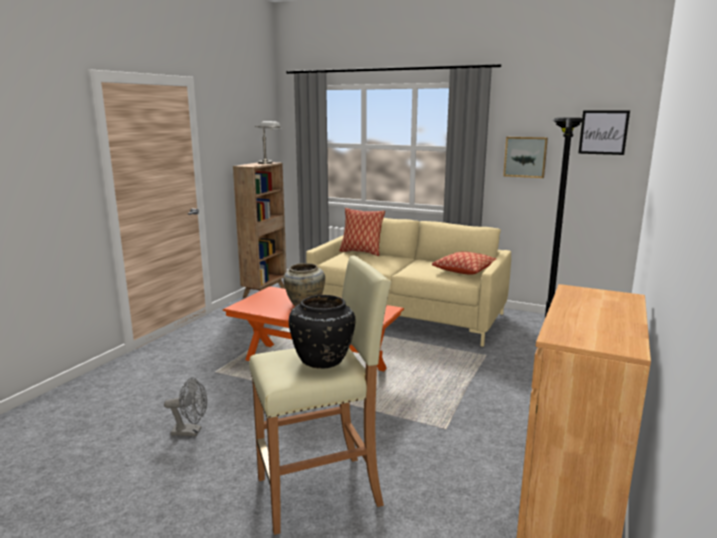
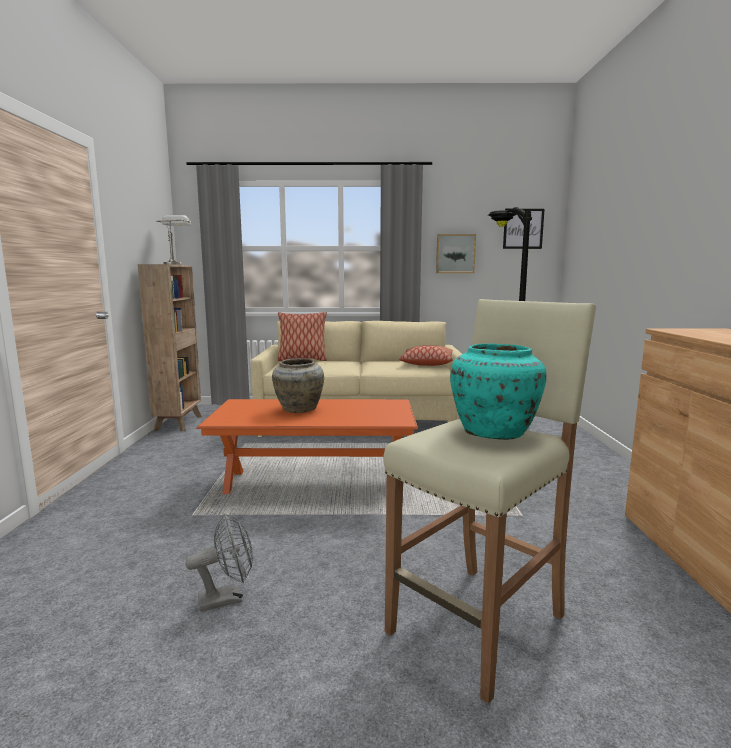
camera: 25 degrees left, 5 degrees down
black vase [289,295,355,369] -> turquoise vase [450,344,547,440]

